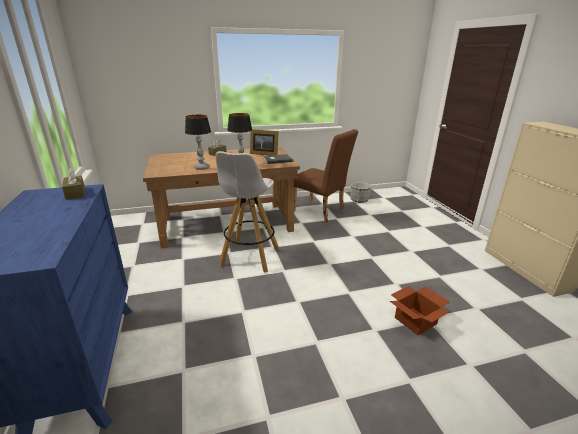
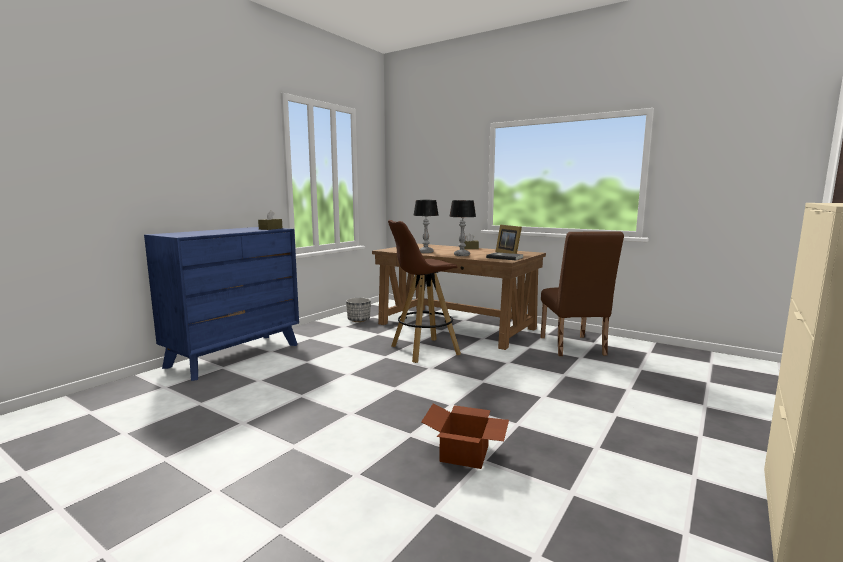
camera: 50 degrees right, 15 degrees down
white stool [215,151,279,272] -> brown stool [388,220,461,363]
planter [351,182,371,203] -> planter moved to [346,298,371,322]

